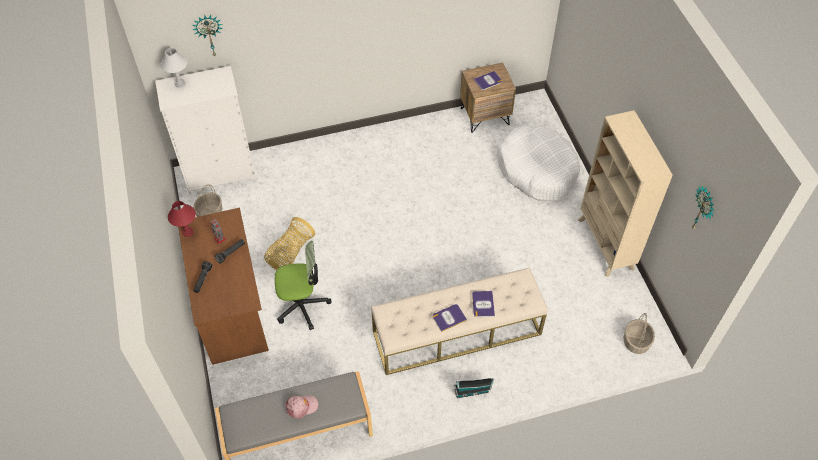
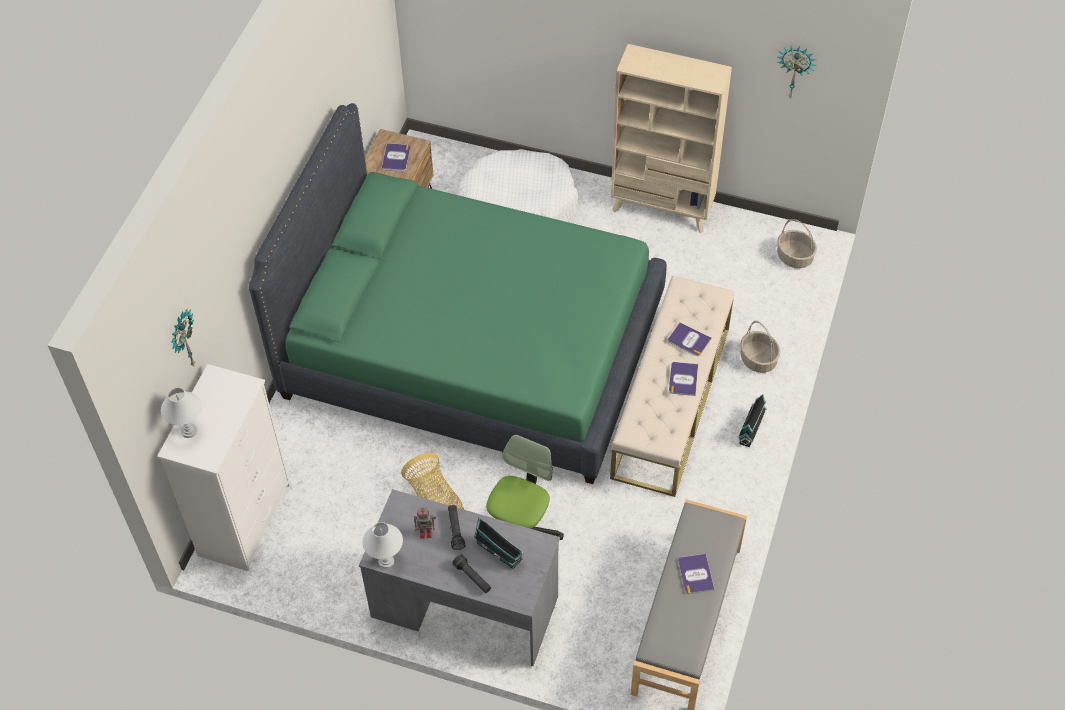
camera: 55 degrees left, 0 degrees up
red table lamp [168,201,196,237] -> white table lamp [362,522,403,569]
brown desk [178,207,269,365] -> grey desk [359,489,560,666]
basket [193,184,222,217] -> basket moved to [740,321,780,373]
pink cap [285,395,318,419] -> book [678,553,715,594]
none -> green bed [249,103,667,484]
none -> toy house [474,518,524,569]

